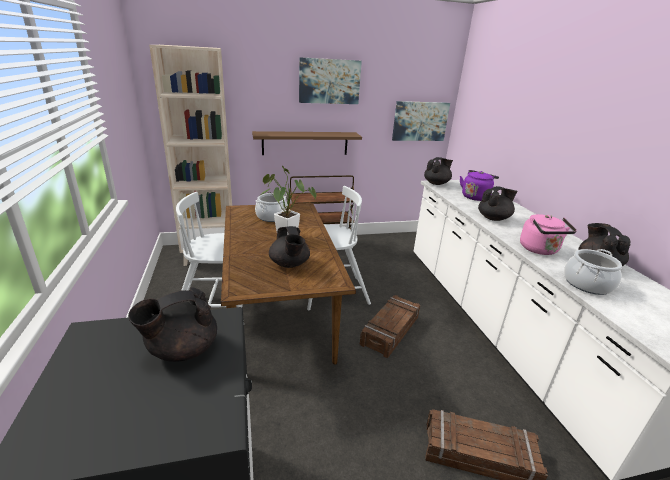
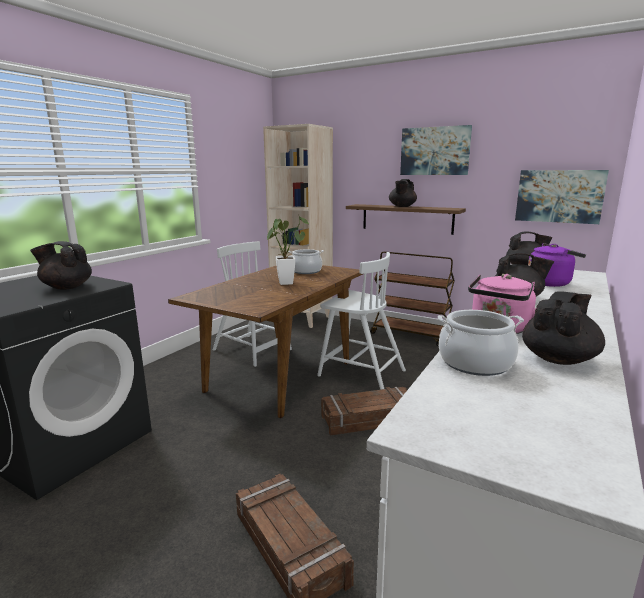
camera: 45 degrees right, 10 degrees down
black teapot [269,226,310,268] -> black teapot moved to [389,179,417,207]

